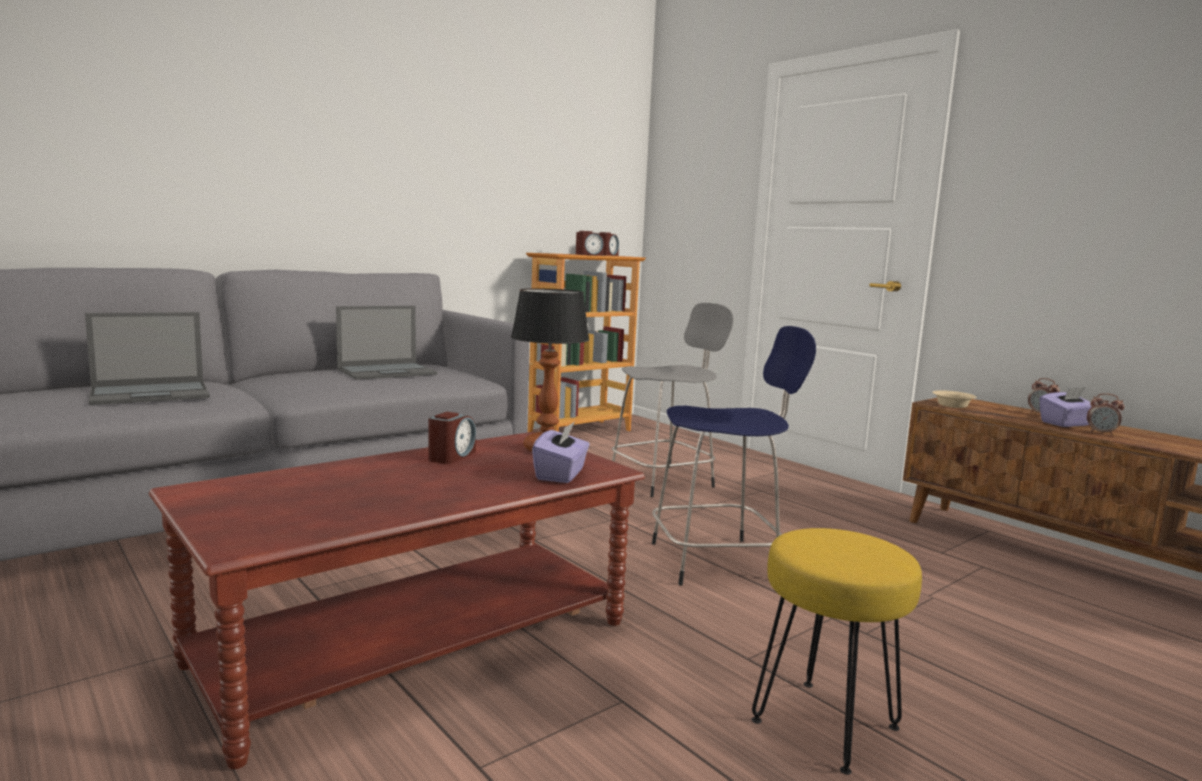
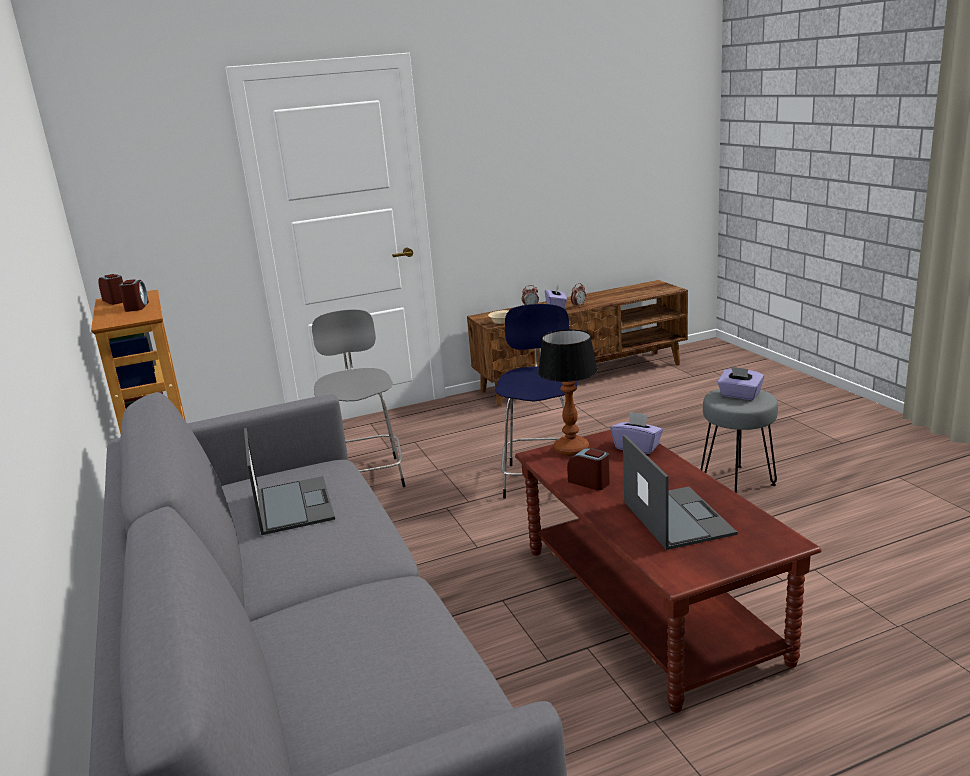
camera: 70 degrees left, 10 degrees up
laptop [85,312,210,405] -> laptop moved to [623,435,737,550]
yellow stool [751,528,922,775] -> grey stool [700,389,778,493]
none -> purple tissue box [717,366,764,400]

